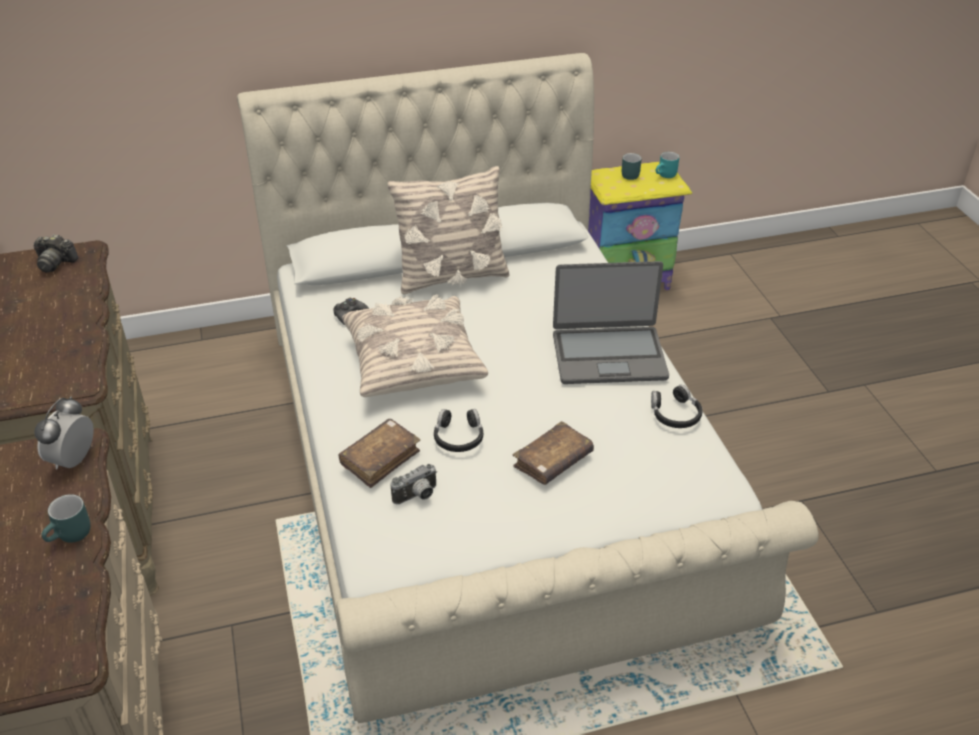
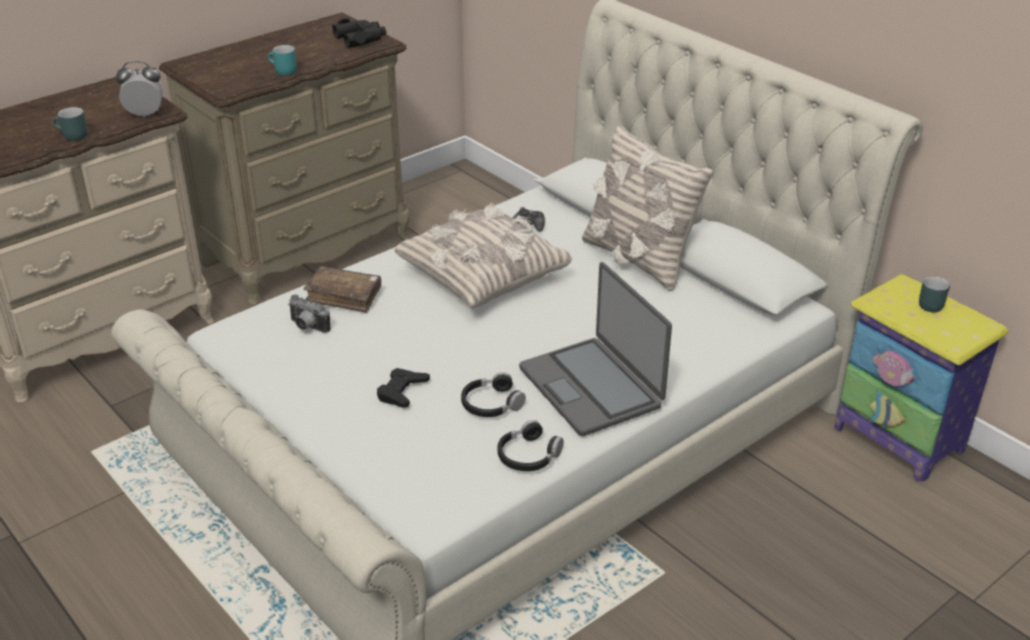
camera: 65 degrees right, 5 degrees down
camera [34,234,79,273] -> black binoculars [332,18,386,48]
black headphones [434,409,483,452] -> black headphones moved to [461,372,526,417]
brown book [512,421,594,485] -> black game controller [377,368,430,408]
turquoise mug [656,152,679,178] -> turquoise mug moved to [268,45,297,76]

